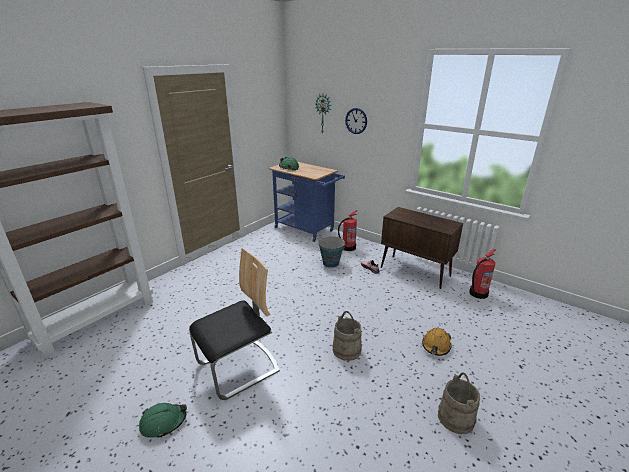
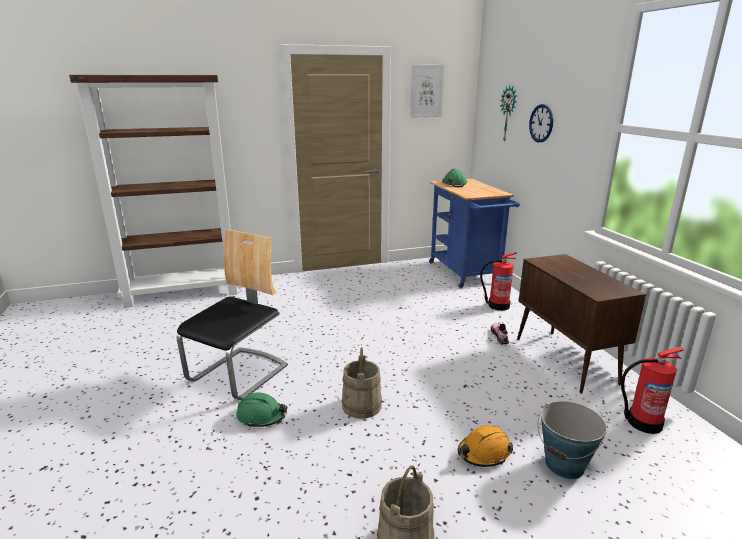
camera: 35 degrees right, 5 degrees down
green hard hat [139,403,187,438] -> green hard hat moved to [236,392,287,428]
chair [189,248,280,400] -> chair turned 60 degrees counterclockwise [177,229,288,400]
bucket [318,236,345,268] -> bucket moved to [537,401,607,479]
none -> picture [410,65,444,118]

